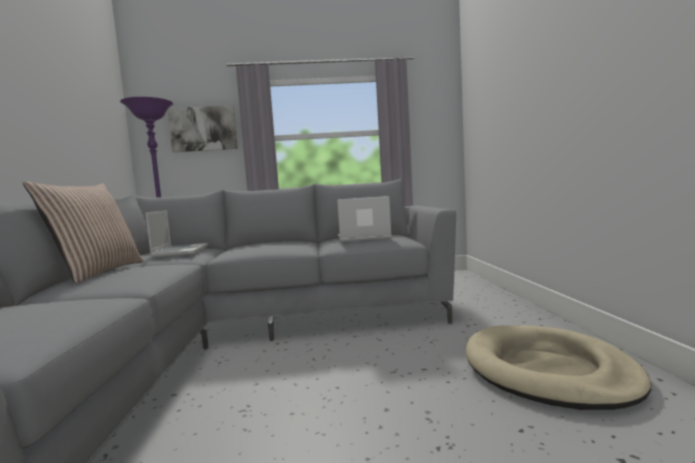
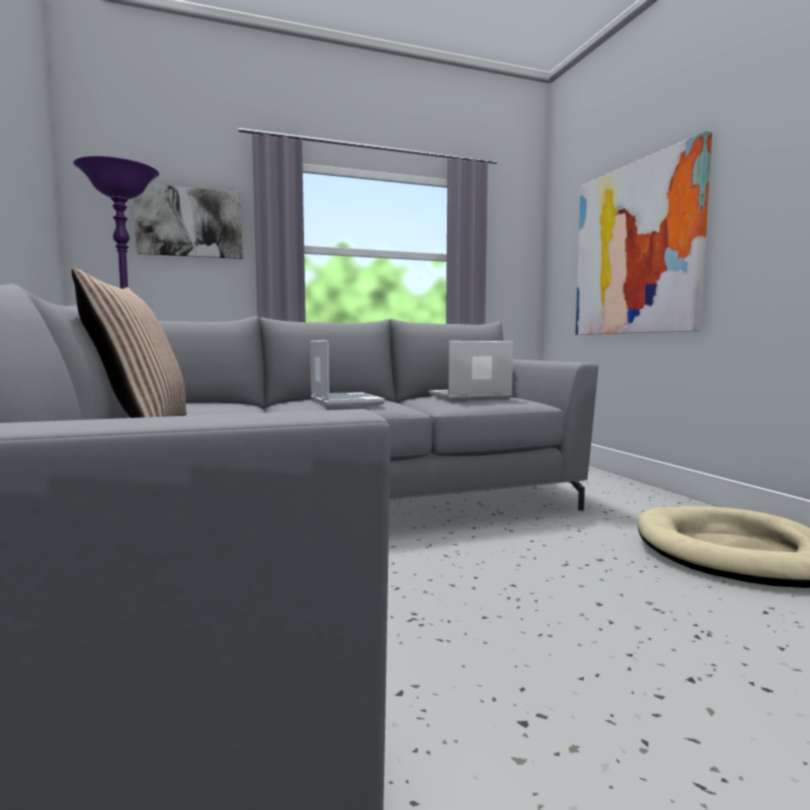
camera: 15 degrees left, 0 degrees up
laptop [146,210,208,257] -> laptop moved to [310,340,385,406]
none -> picture [576,131,712,335]

